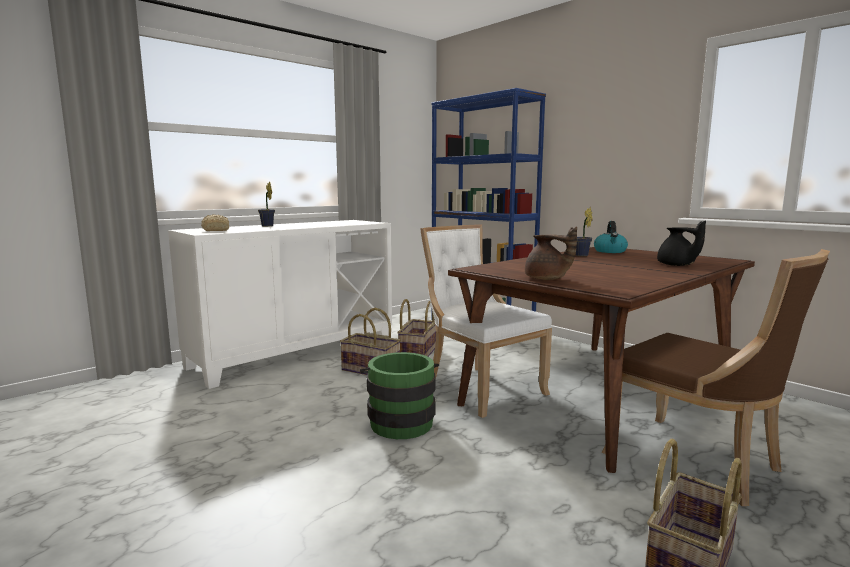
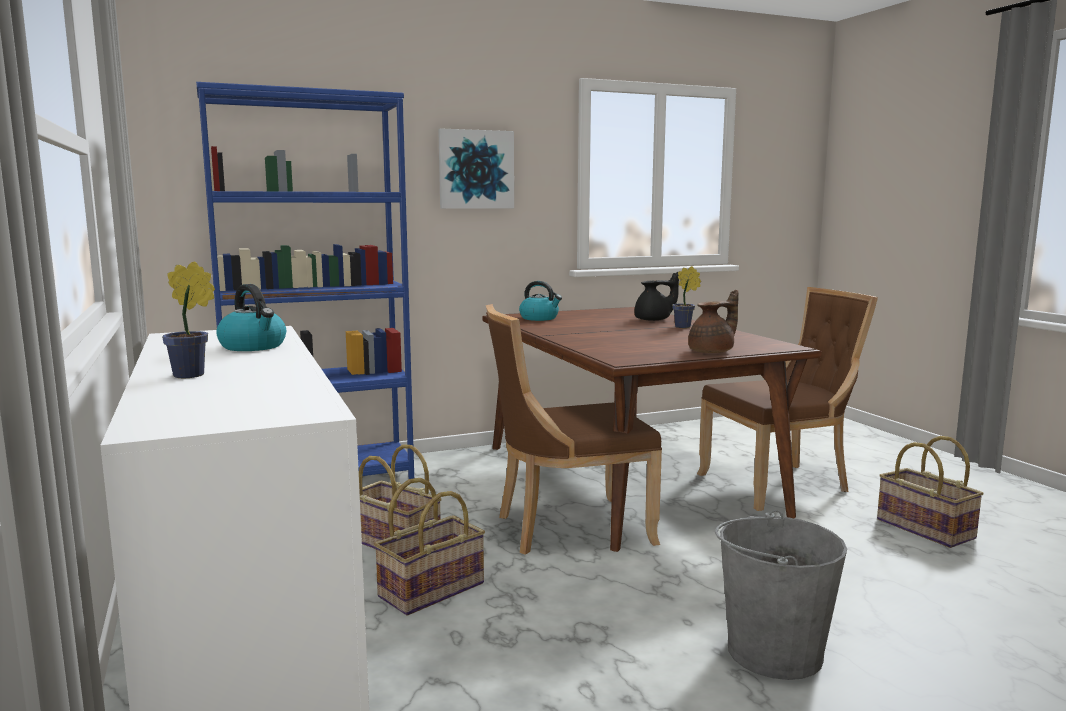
camera: 70 degrees left, 0 degrees up
bread [201,214,229,231] -> none
green bucket [360,352,439,439] -> none
white chair [420,224,552,418] -> brown chair [486,304,662,555]
potted plant [576,207,593,256] -> potted plant moved to [672,266,701,328]
none -> kettle [217,284,286,351]
none -> picture [438,128,514,209]
none -> grey bucket [715,510,847,680]

